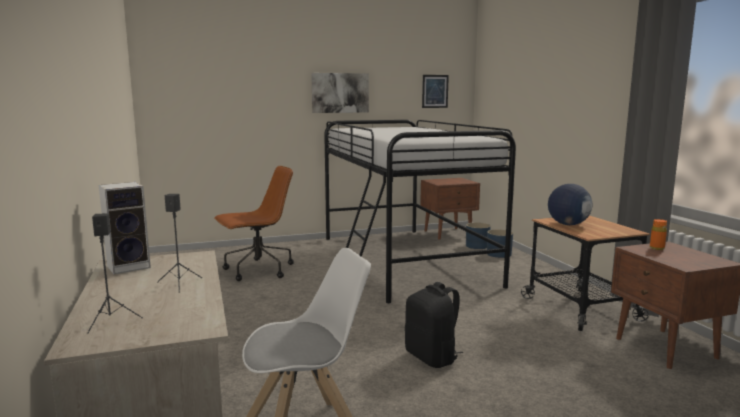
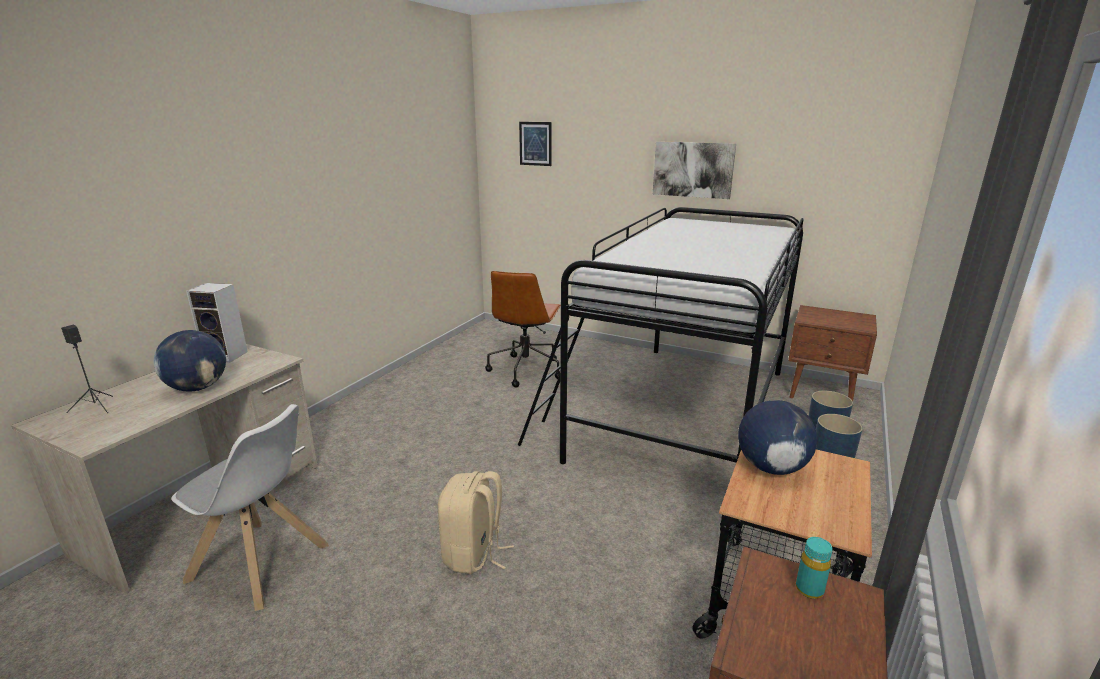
camera: 45 degrees right, 10 degrees up
black speaker [157,194,202,293] -> globe [153,330,226,392]
brown office chair [214,166,294,281] -> brown office chair turned 90 degrees clockwise [485,271,561,387]
black backpack [405,282,464,368] -> beige backpack [438,471,514,574]
picture [422,75,449,108] -> picture moved to [519,122,551,166]
orange bottle [650,219,667,250] -> turquoise bottle [796,537,833,599]

